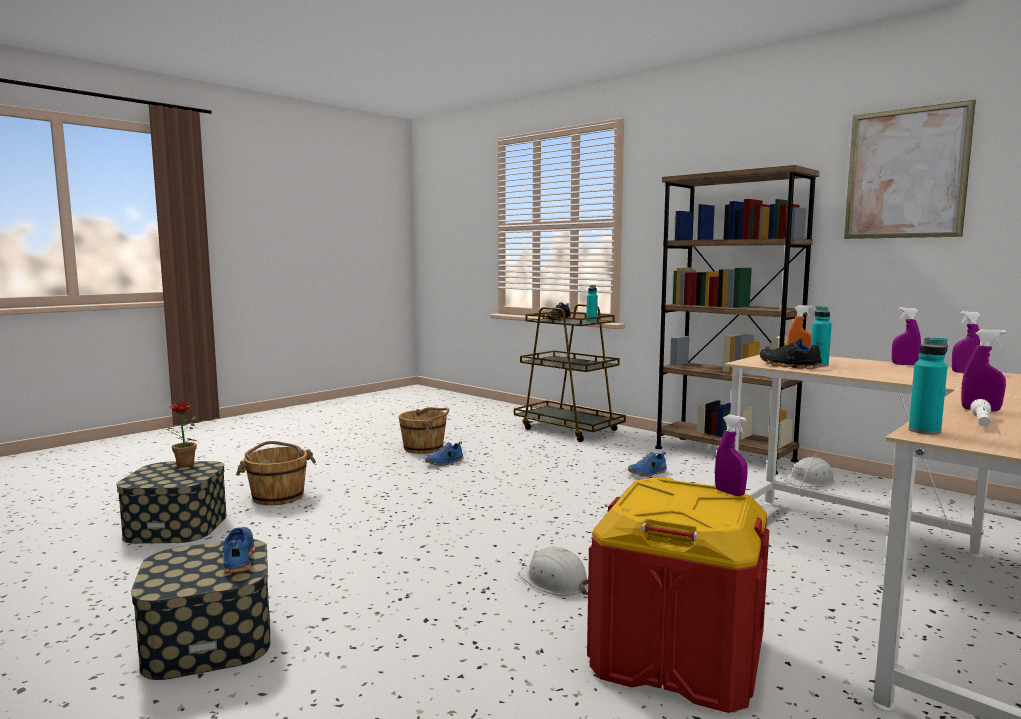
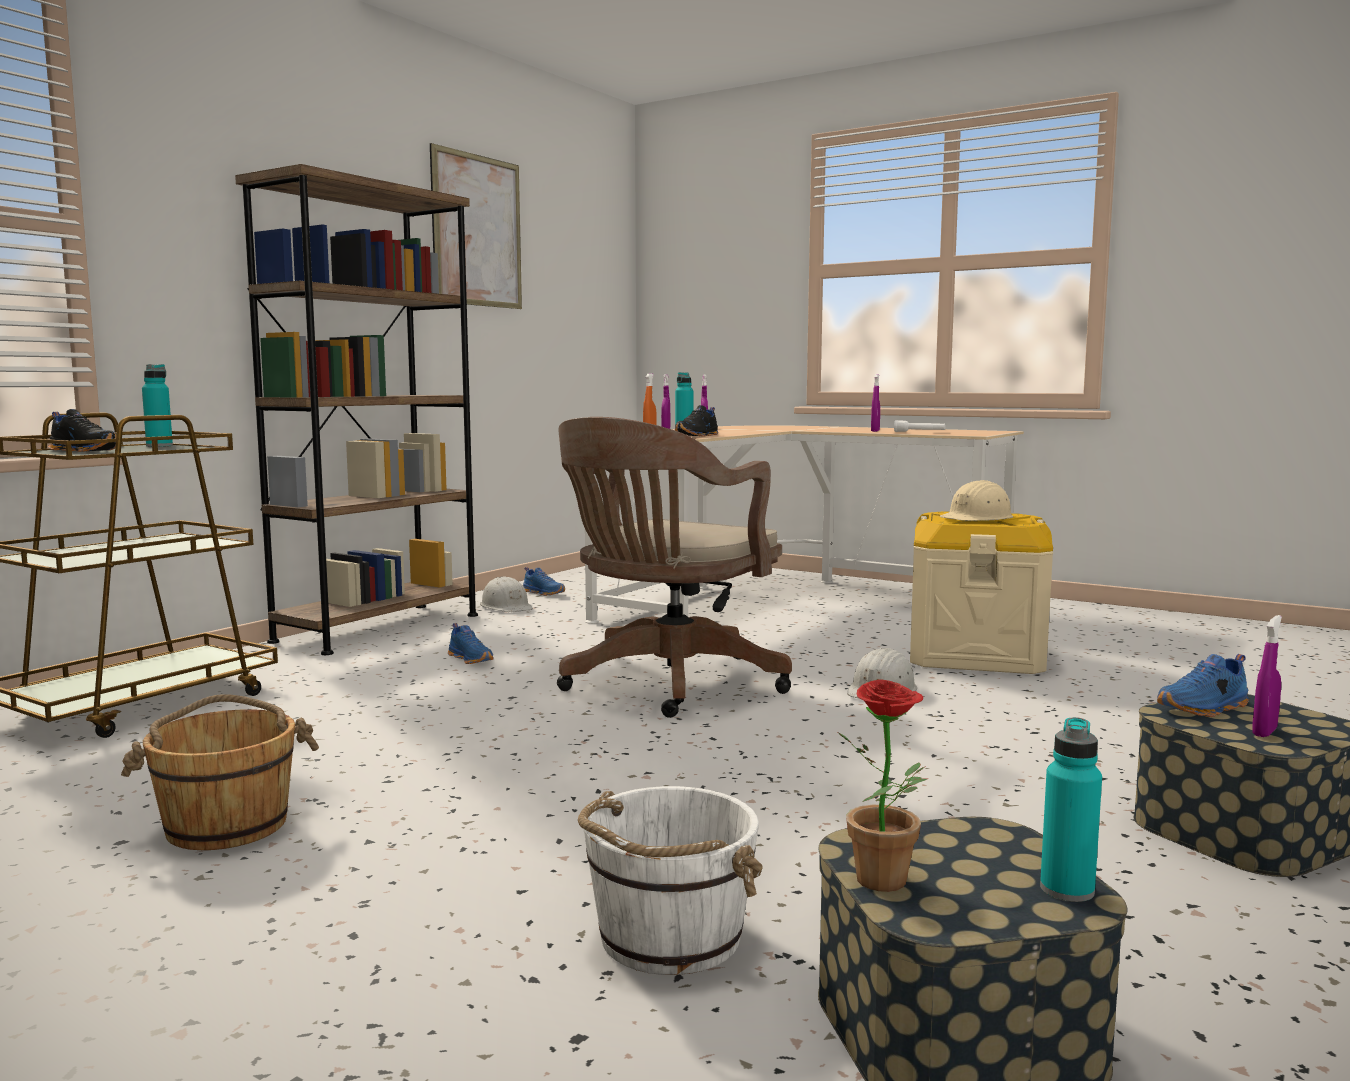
camera: 100 degrees left, 0 degrees up
brown bucket [236,441,316,505] -> white bucket [578,786,763,975]
blue shoe [425,441,464,466] -> blue shoe moved to [523,567,565,596]
red storage box [587,478,769,713] -> beige storage box [910,511,1053,674]
purple spray bottle [715,415,748,496] -> purple spray bottle moved to [1252,615,1282,737]
turquoise bottle [909,337,948,435] -> turquoise bottle moved to [1040,717,1102,902]
none -> brown office chair [557,417,792,718]
none -> beige hard hat [940,480,1013,521]

